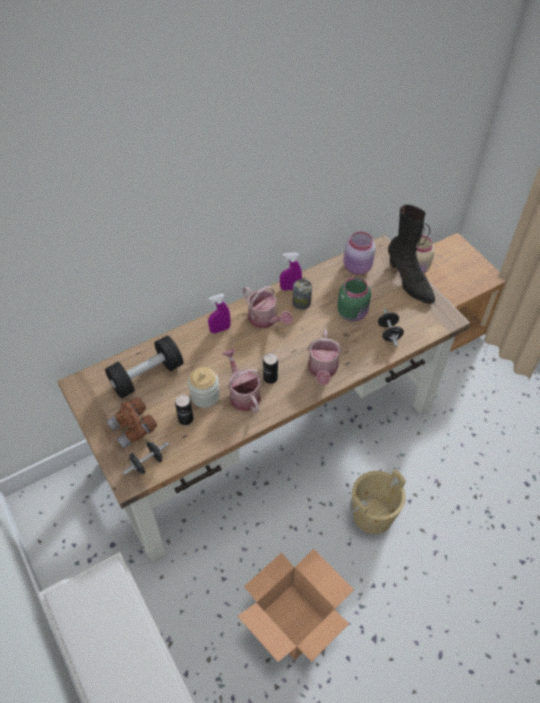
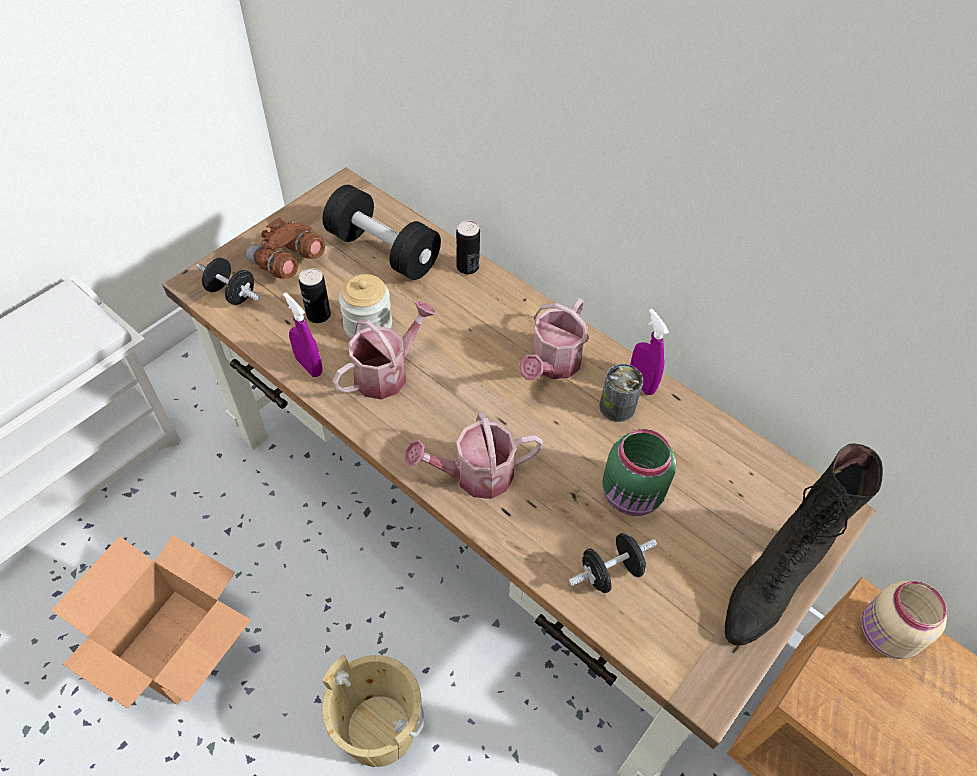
camera: 70 degrees right, 0 degrees up
purple spray bottle [208,294,231,334] -> purple spray bottle moved to [283,292,323,377]
can [263,353,278,384] -> can moved to [456,220,480,274]
pink jar [343,231,376,275] -> none

